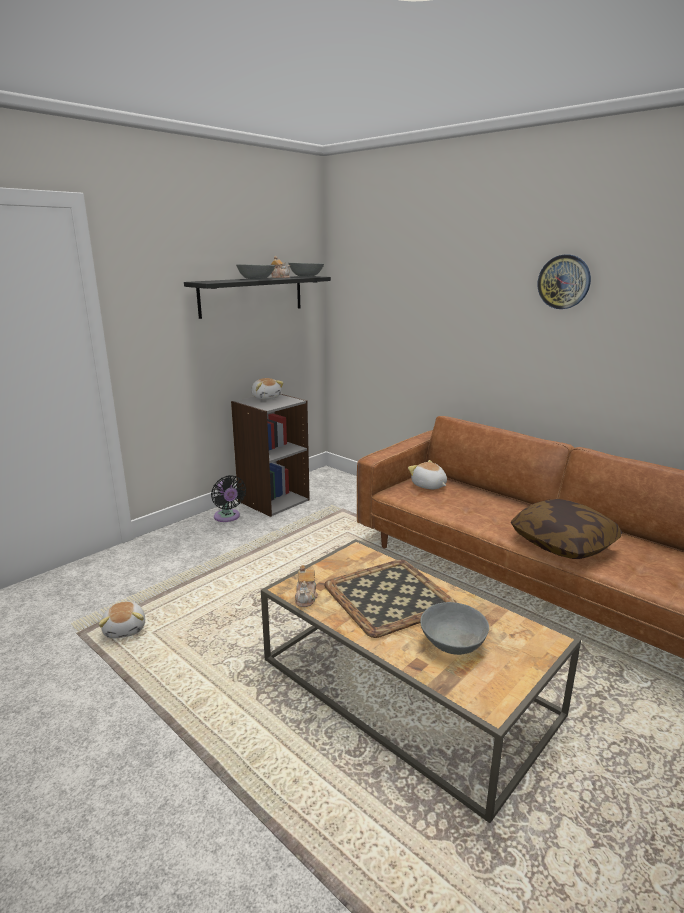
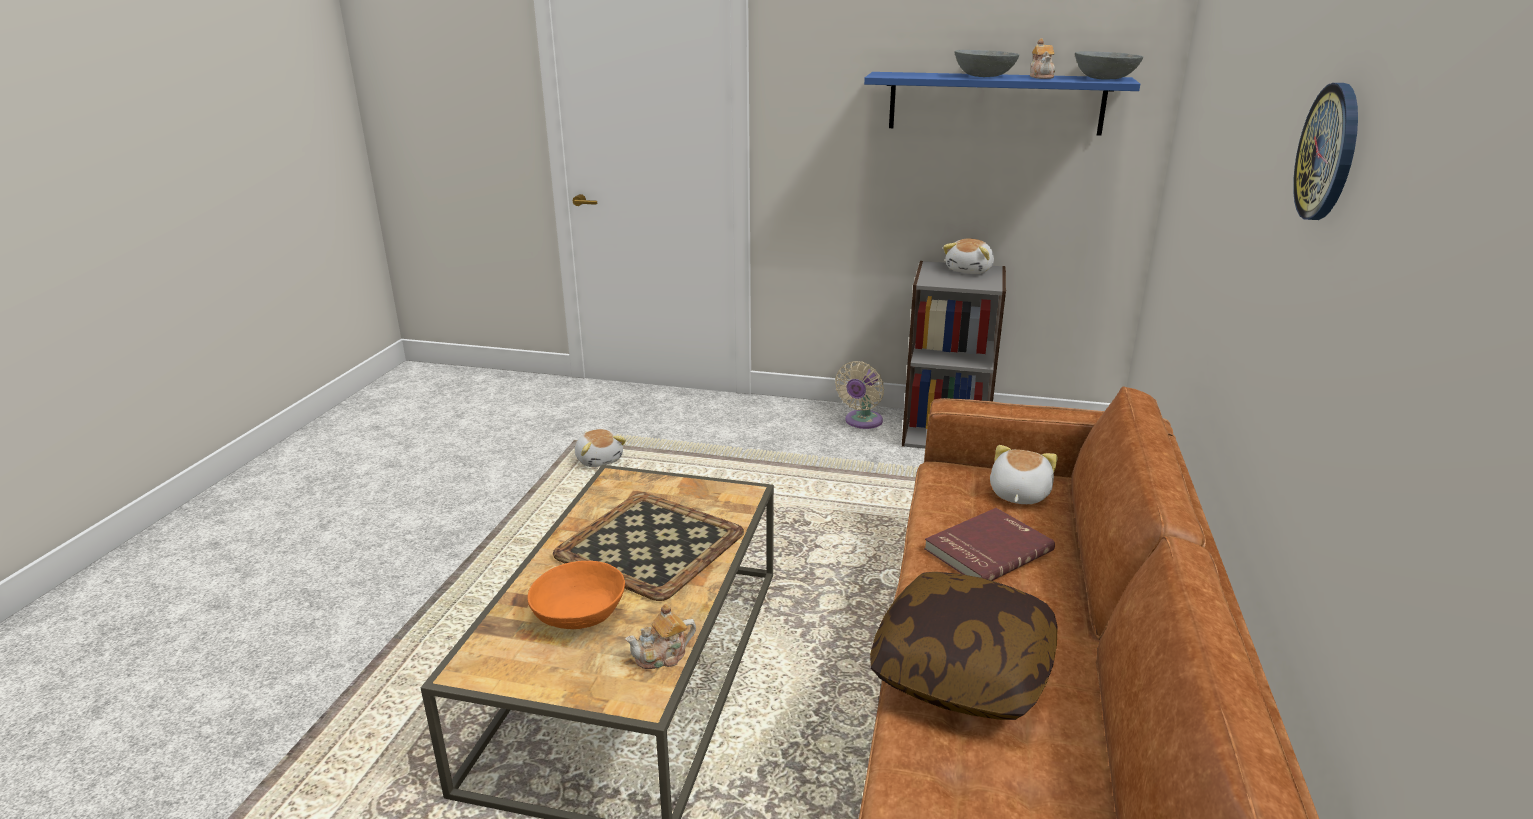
camera: 60 degrees right, 5 degrees up
plush toy [98,601,145,639] -> plush toy turned 75 degrees counterclockwise [575,429,626,467]
black shelf [184,276,331,319] -> blue shelf [864,72,1140,136]
black fan [211,475,246,522] -> beige fan [835,361,884,429]
teapot [295,565,318,607] -> teapot moved to [625,604,696,669]
grey bowl [420,602,489,655] -> orange bowl [527,561,625,629]
none -> red book [924,508,1055,581]

